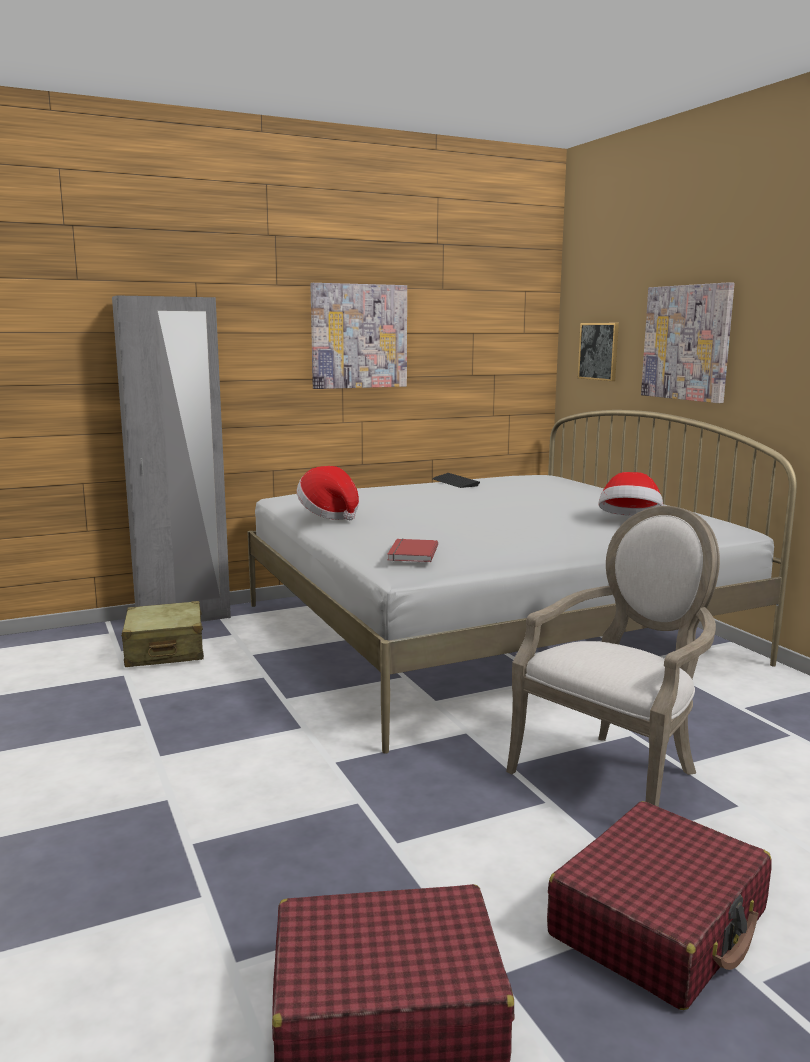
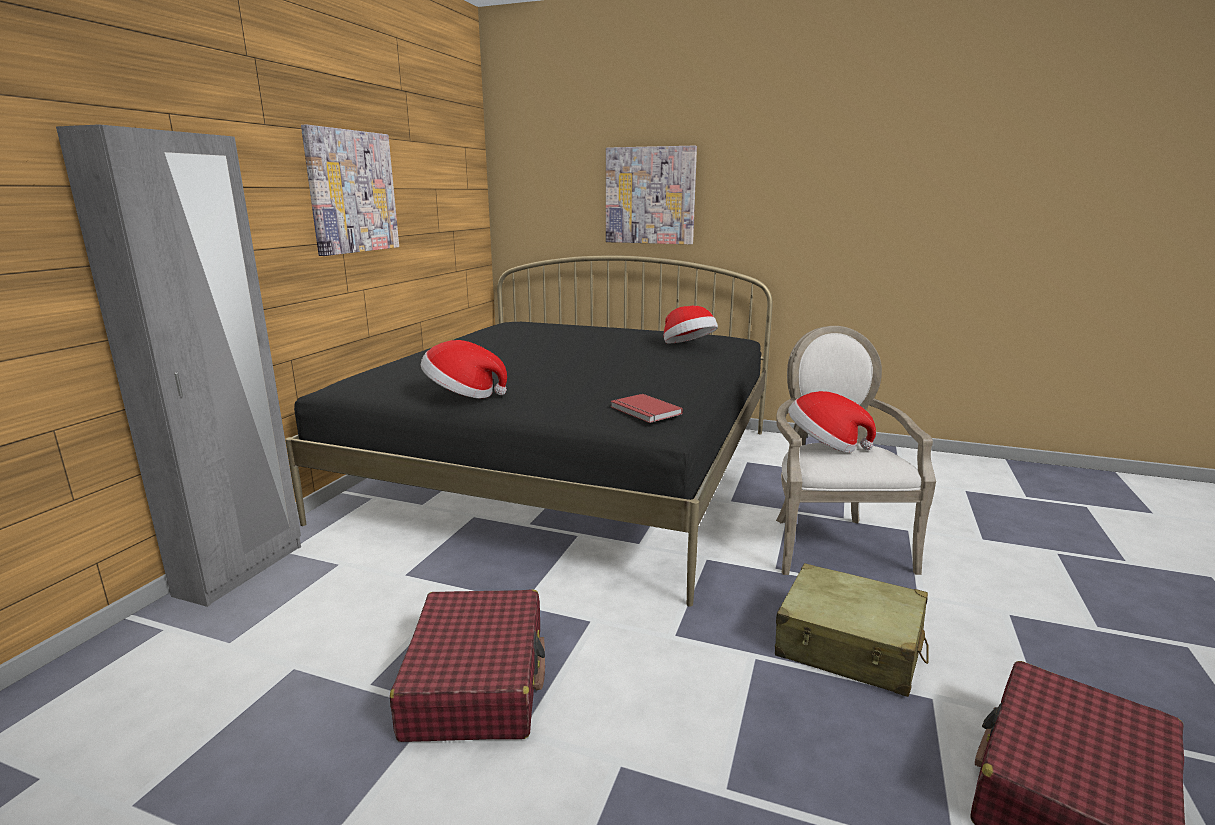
camera: 45 degrees left, 5 degrees up
beige suitcase [121,601,204,667] -> beige suitcase moved to [775,563,929,697]
white bed [247,410,797,754] -> black bed [285,255,773,607]
keyboard [432,473,480,488] -> none
red suitcase [547,801,771,1010] -> red suitcase moved to [390,589,545,742]
picture [578,323,619,381] -> none
none -> hat [788,391,876,453]

